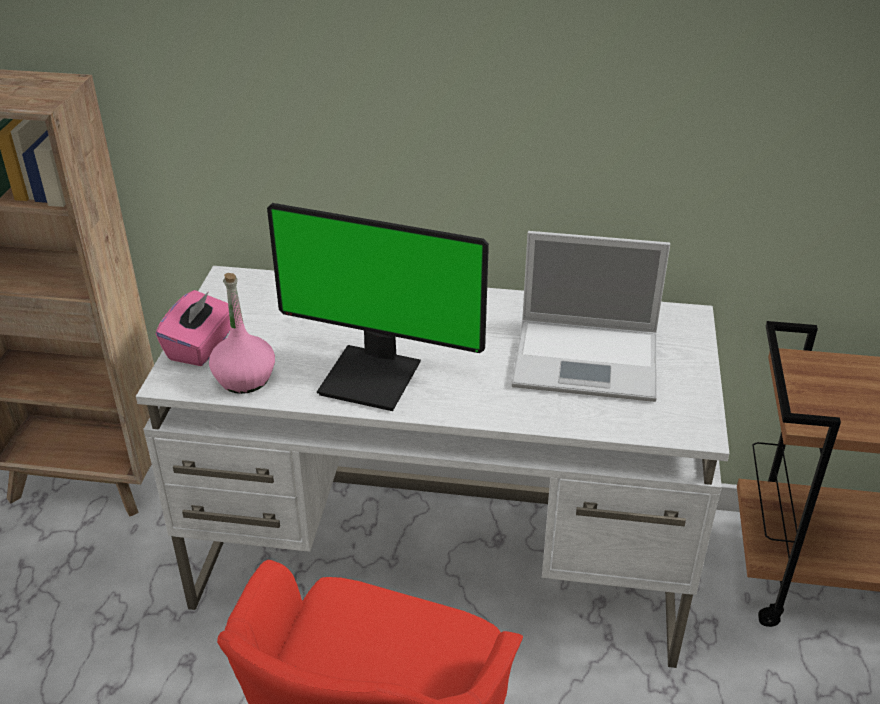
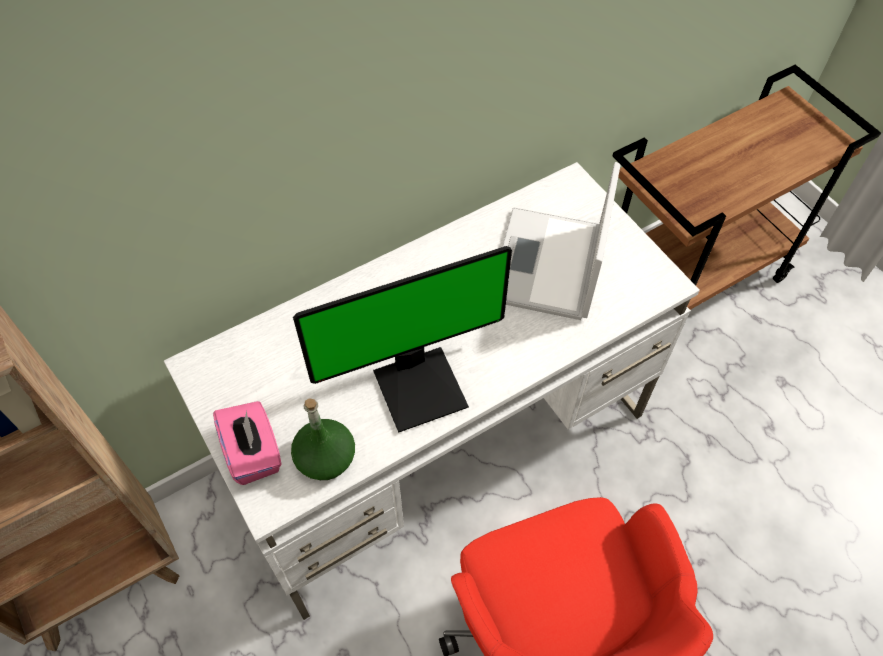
camera: 40 degrees left, 20 degrees up
pink bottle [209,273,275,394] -> green bottle [291,398,355,480]
laptop [511,231,670,402] -> laptop turned 135 degrees clockwise [502,162,621,320]

